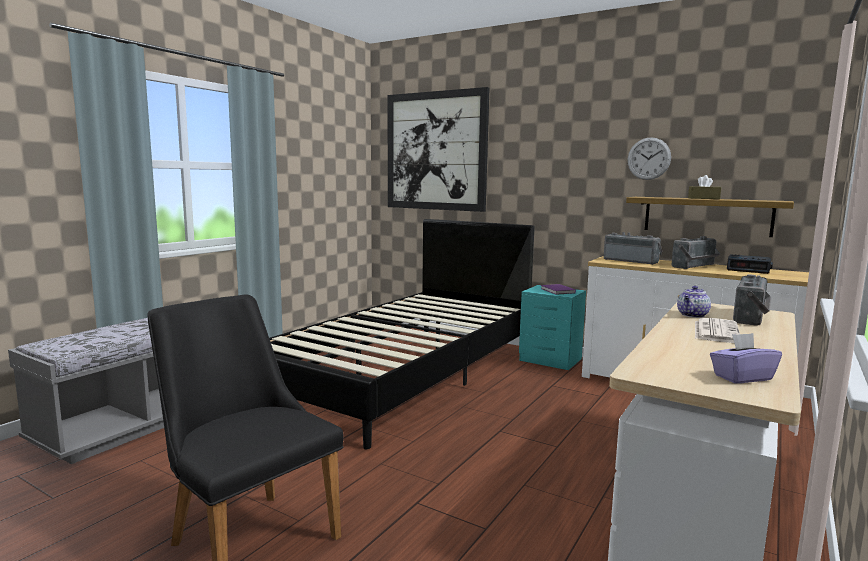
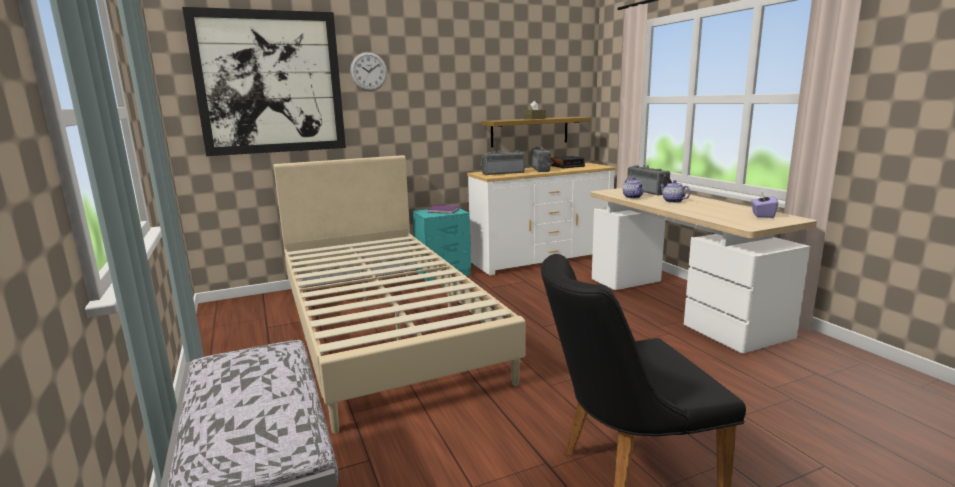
camera: 55 degrees left, 5 degrees up
black bed [269,219,534,449] -> beige bed [273,155,525,434]
wall clock [628,137,671,180] -> wall clock moved to [350,52,387,91]
newspaper [695,318,740,343] -> teapot [660,180,690,203]

